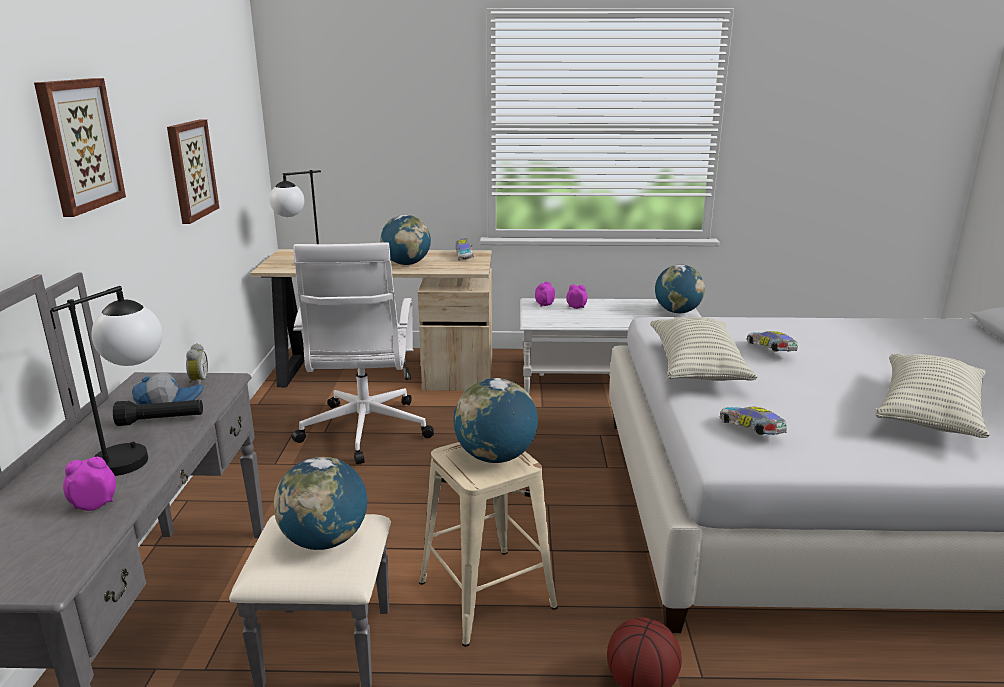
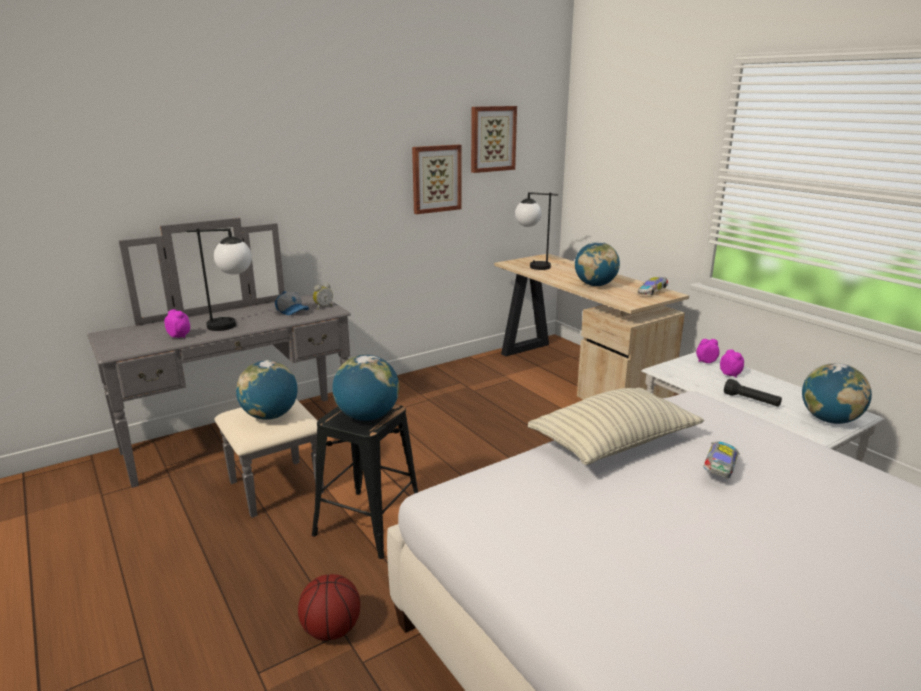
camera: 55 degrees right, 0 degrees up
picture [34,78,126,217] -> picture moved to [471,106,517,173]
black flashlight [113,400,203,426] -> black flashlight moved to [724,379,782,407]
white office chair [292,243,434,464] -> none
beige stool [419,442,558,647] -> black stool [312,404,418,559]
toy car [720,407,787,435] -> none
pillow [876,354,989,438] -> none

